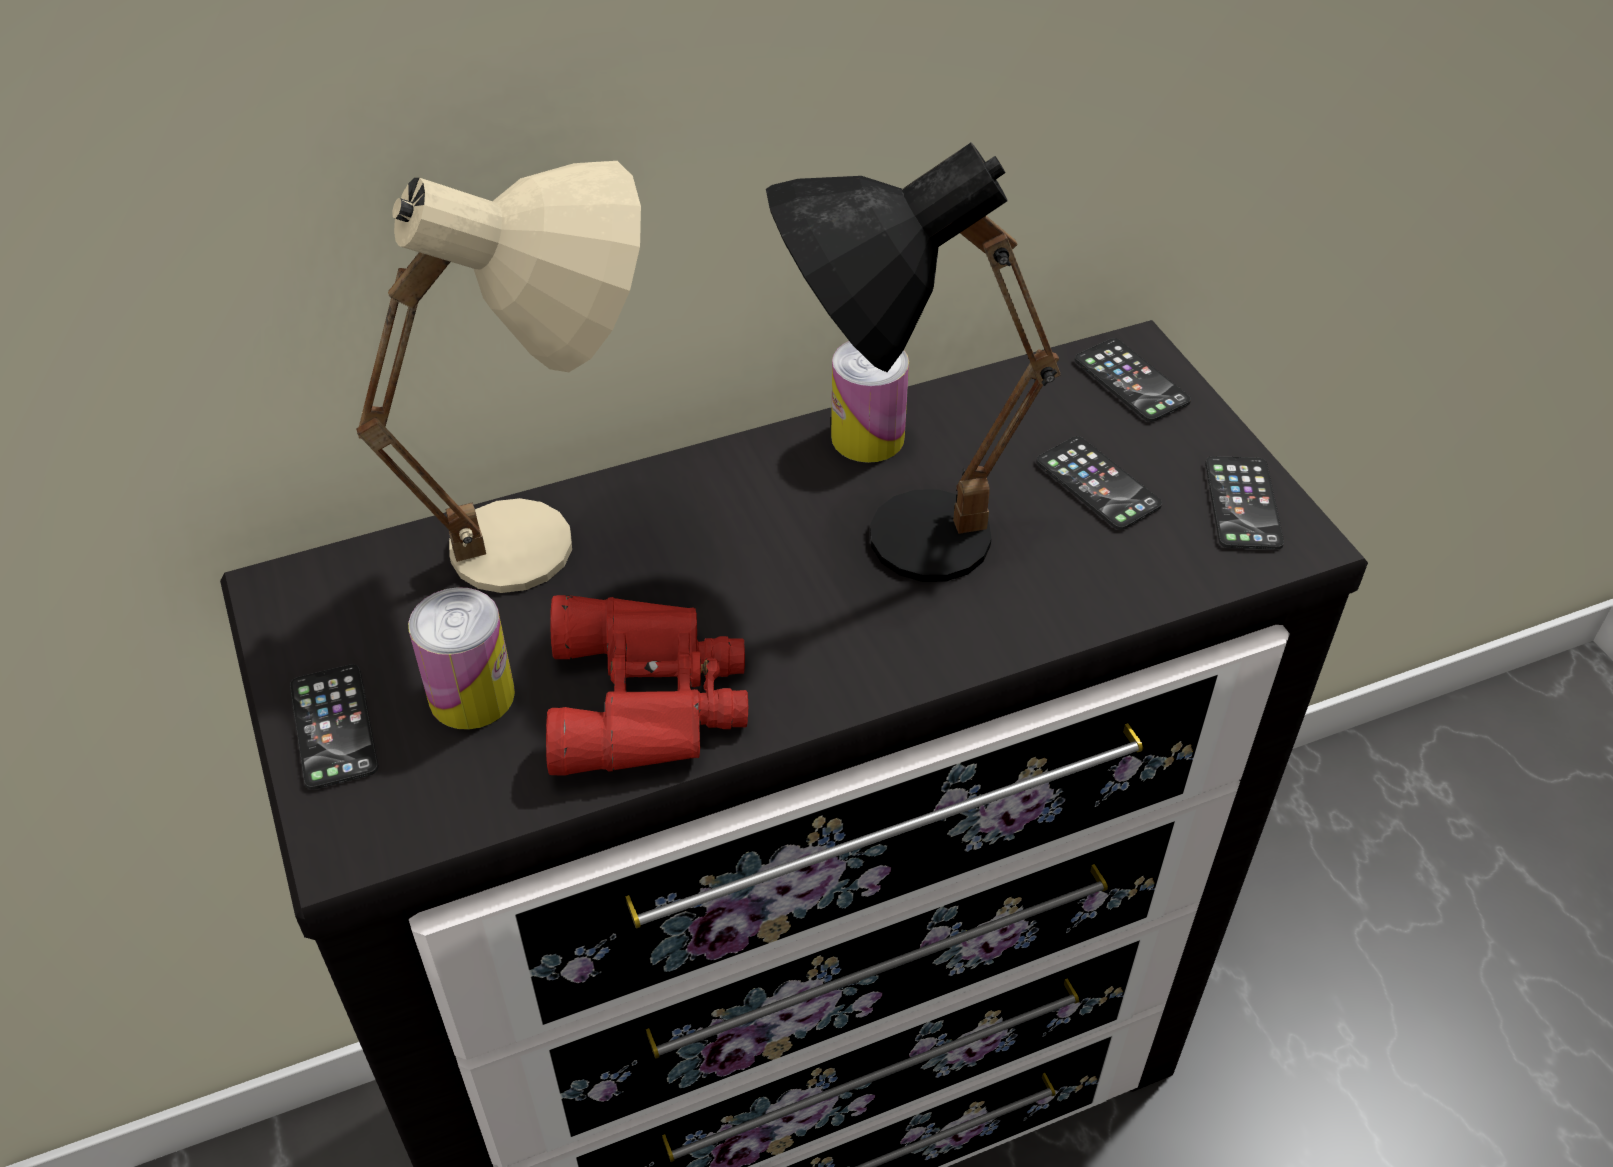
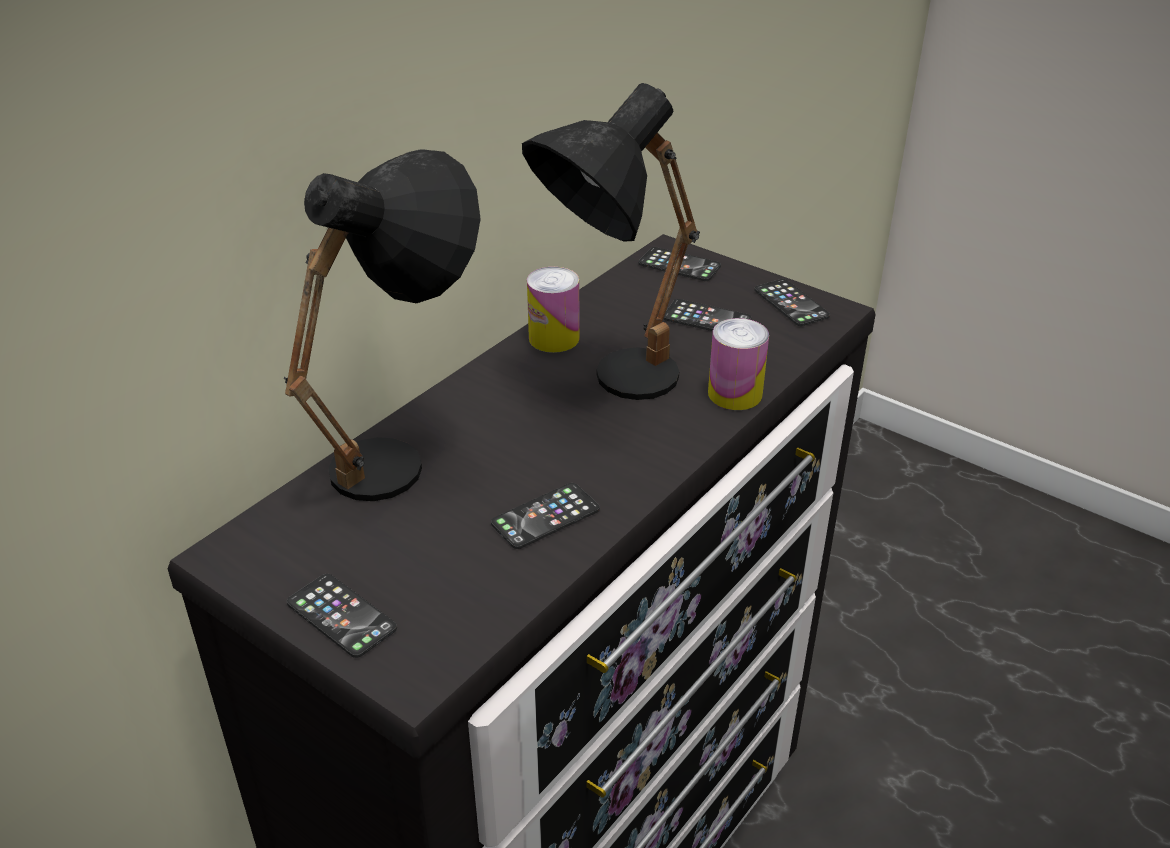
camera: 30 degrees left, 10 degrees down
beige table lamp [356,161,641,593] -> black table lamp [283,149,481,501]
can [408,587,515,730] -> can moved to [708,318,769,410]
red binoculars [546,595,748,776] -> phone [491,483,600,549]

